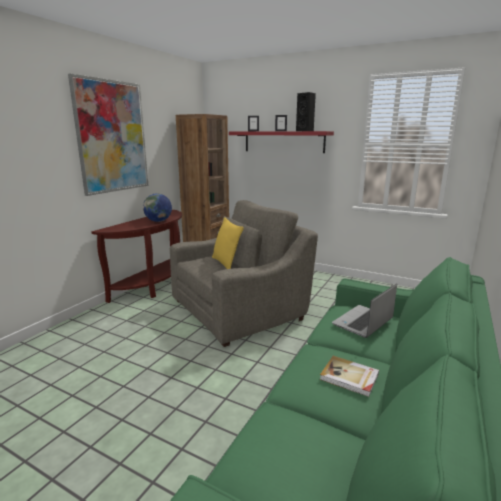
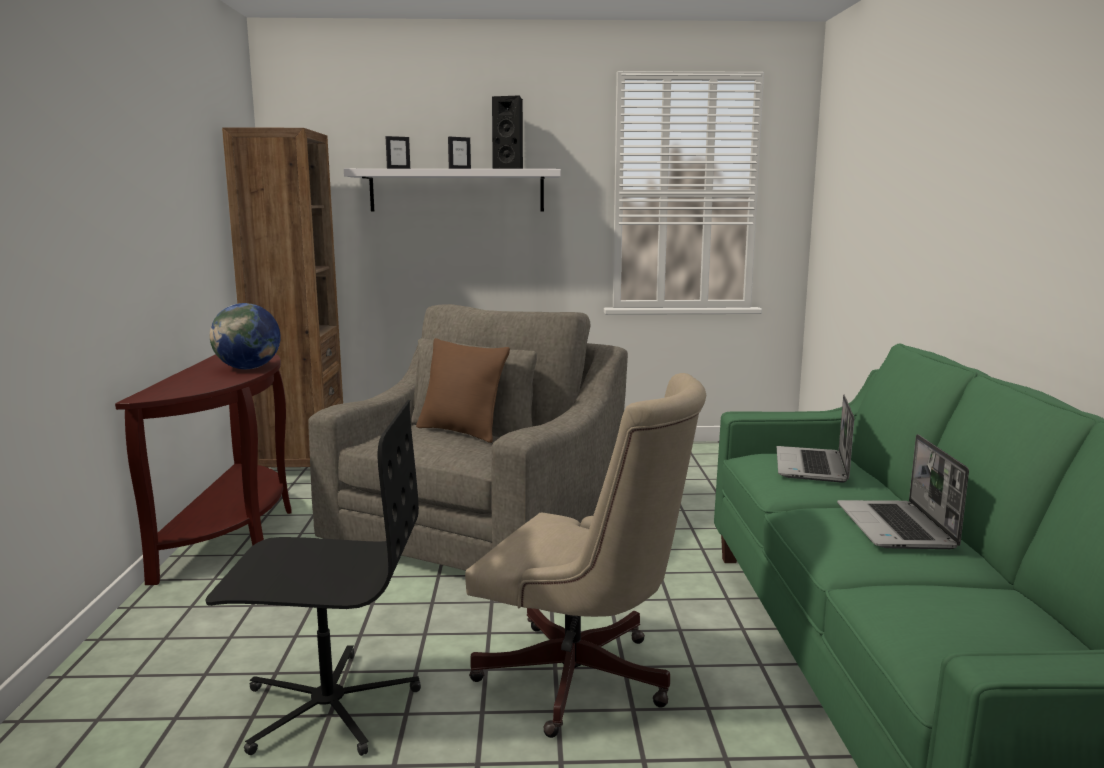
camera: 30 degrees left, 5 degrees down
picture [68,73,148,196] -> none
yellow pillow [212,217,244,269] -> brown pillow [416,338,510,443]
red shelf [229,131,334,153] -> white shelf [344,169,561,212]
book [320,356,379,397] -> laptop [837,434,969,549]
none -> black office chair [205,400,421,756]
none -> beige office chair [465,373,706,738]

